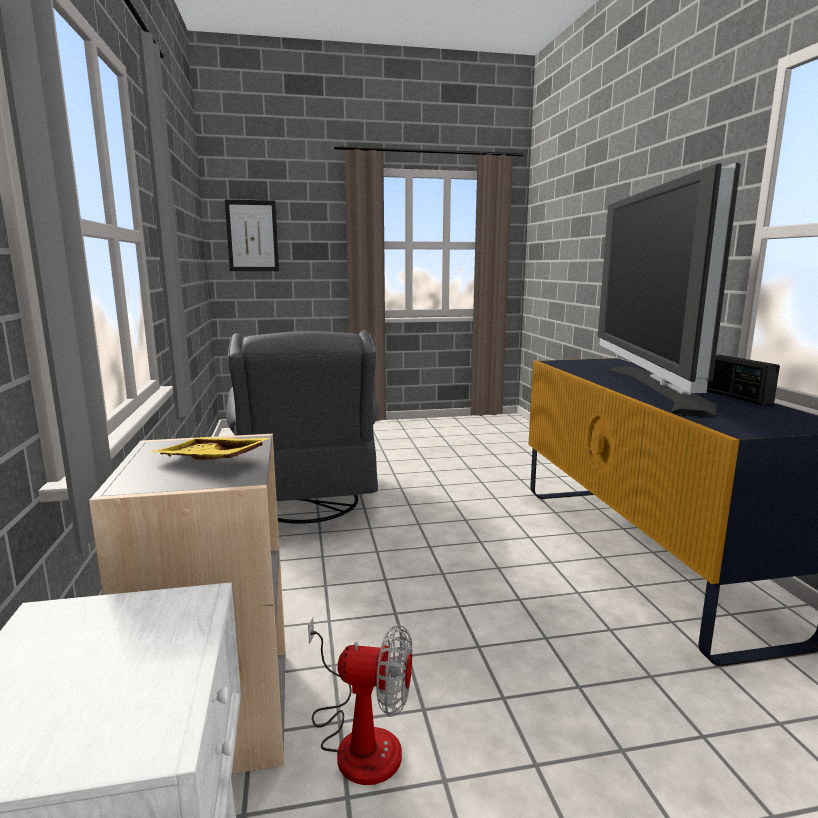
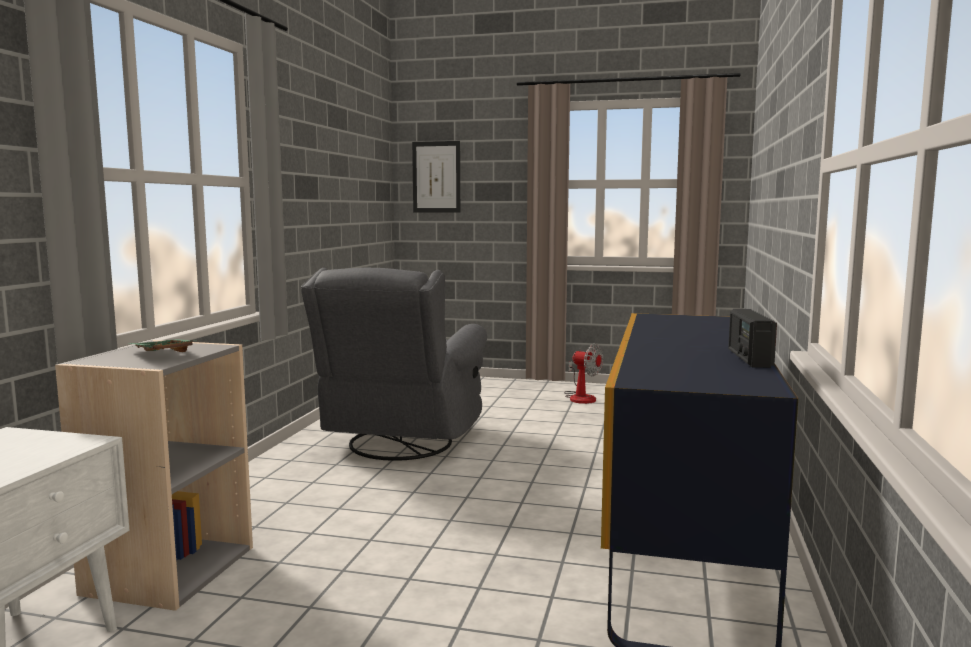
camera: 25 degrees right, 5 degrees down
yellow tray [150,437,271,460] -> green tray [129,339,197,352]
fan [308,617,412,785] -> fan moved to [564,344,603,404]
television [598,163,741,417] -> none

